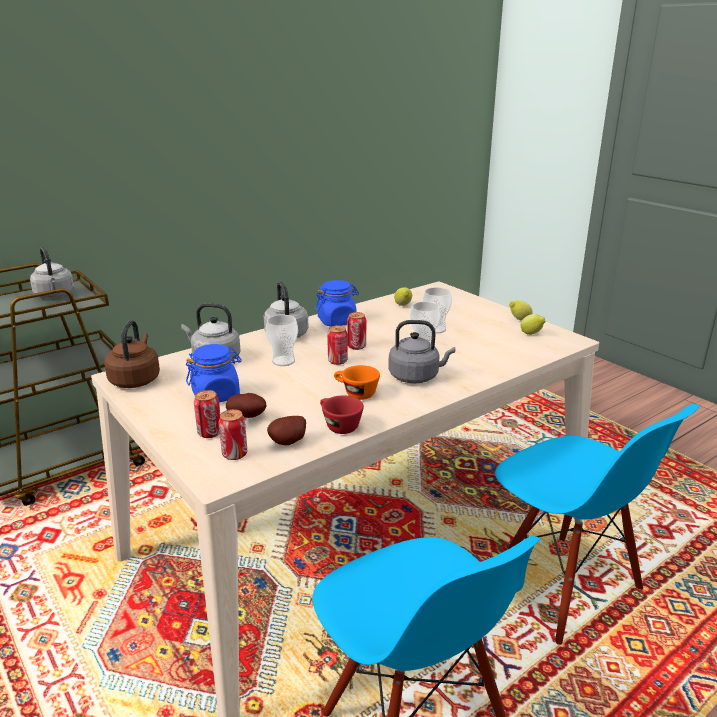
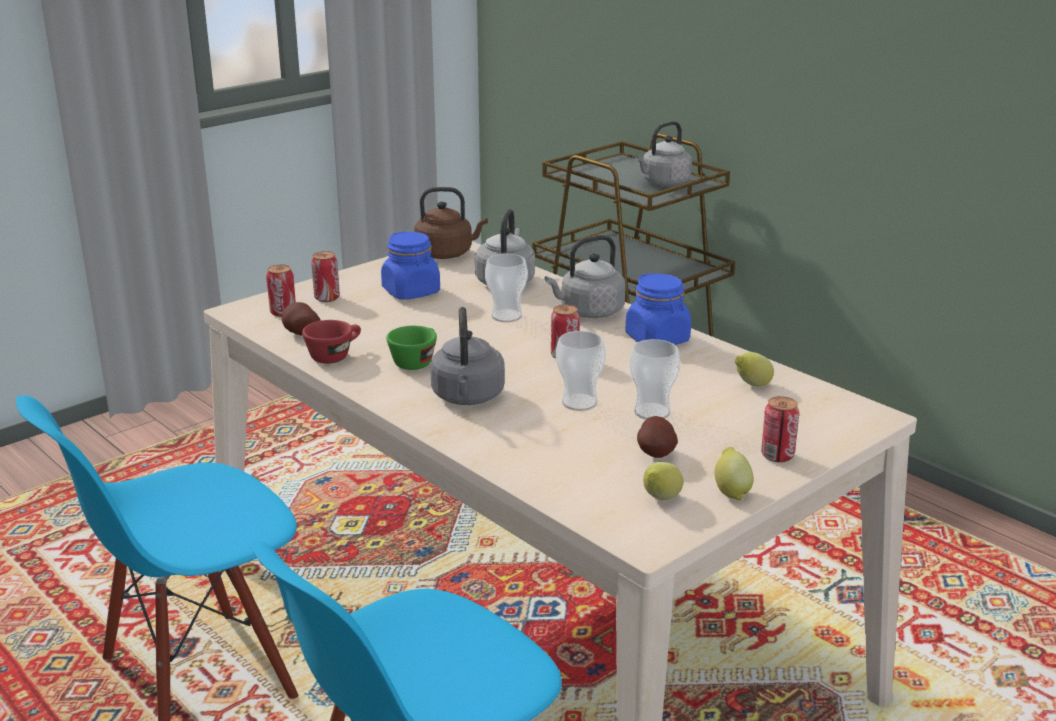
camera: 85 degrees right, 0 degrees up
potato [226,393,266,418] -> potato moved to [637,416,678,458]
can [327,325,348,365] -> can moved to [761,396,799,463]
orange cup [334,365,380,400] -> green cup [386,326,437,370]

